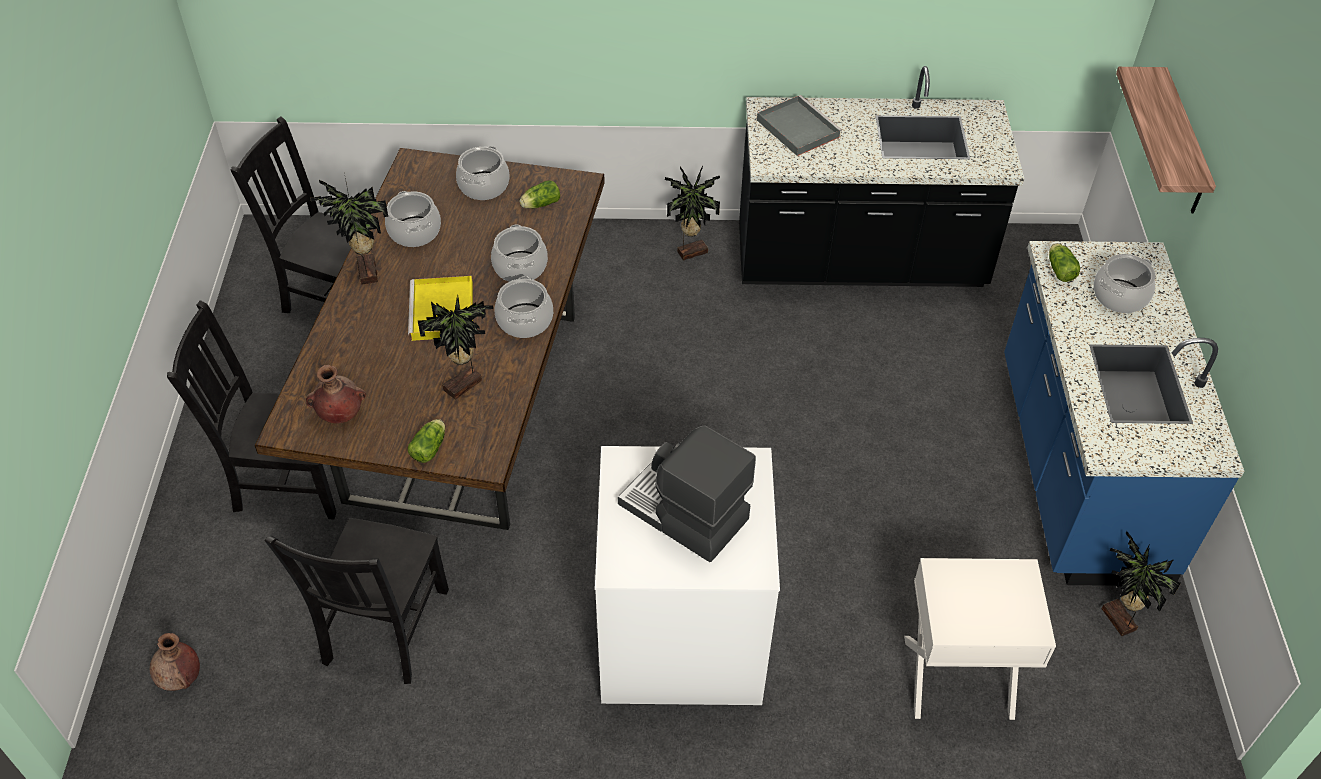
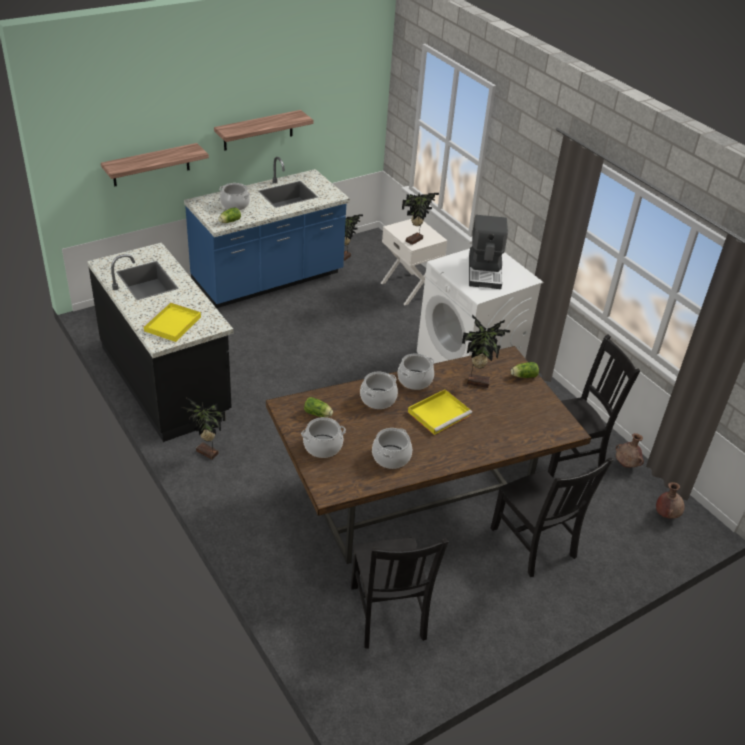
camera: 125 degrees left, 10 degrees down
brown vase [306,365,366,424] -> brown vase moved to [616,433,644,468]
potted plant [310,172,388,284] -> potted plant moved to [402,193,439,245]
grey tray [757,95,842,156] -> yellow tray [142,302,201,342]
none -> shelf [214,110,313,151]

